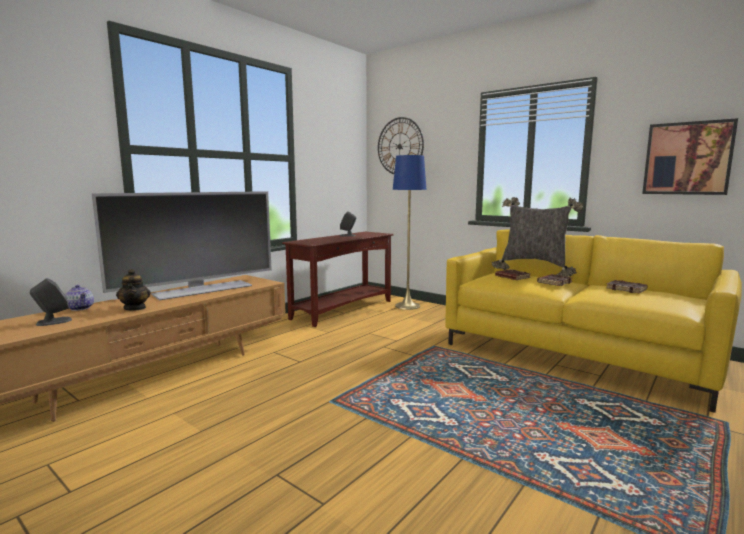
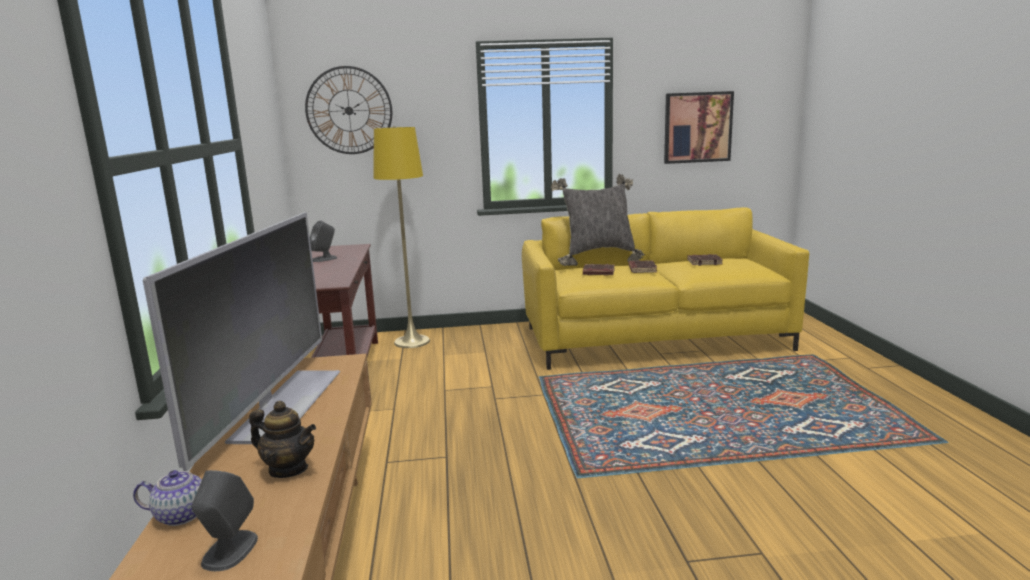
camera: 45 degrees left, 5 degrees up
blue floor lamp [393,155,426,310] -> yellow floor lamp [374,126,430,348]

